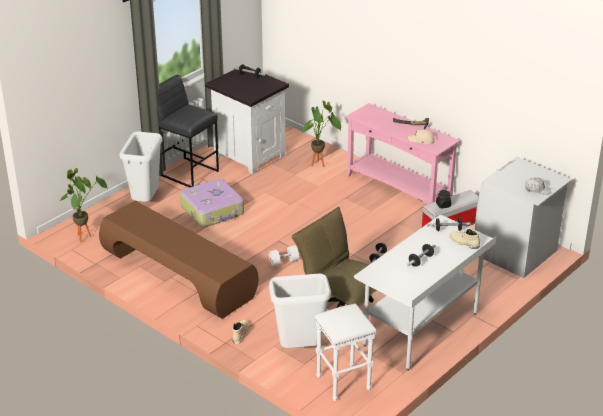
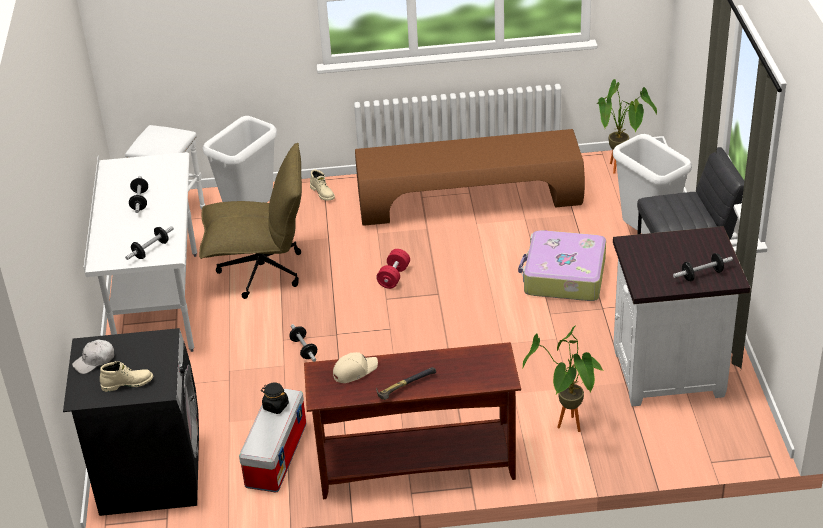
camera: 135 degrees right, 5 degrees up
white dumbbell [269,245,299,266] -> red dumbbell [376,249,410,289]
pink console table [346,103,460,204] -> brown console table [304,342,521,499]
beige boot [450,228,480,249] -> beige boot moved to [100,361,153,392]
white washing machine [475,157,572,278] -> black washing machine [63,328,199,516]

